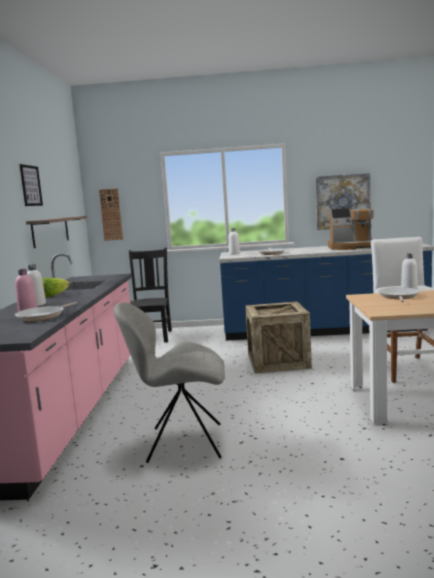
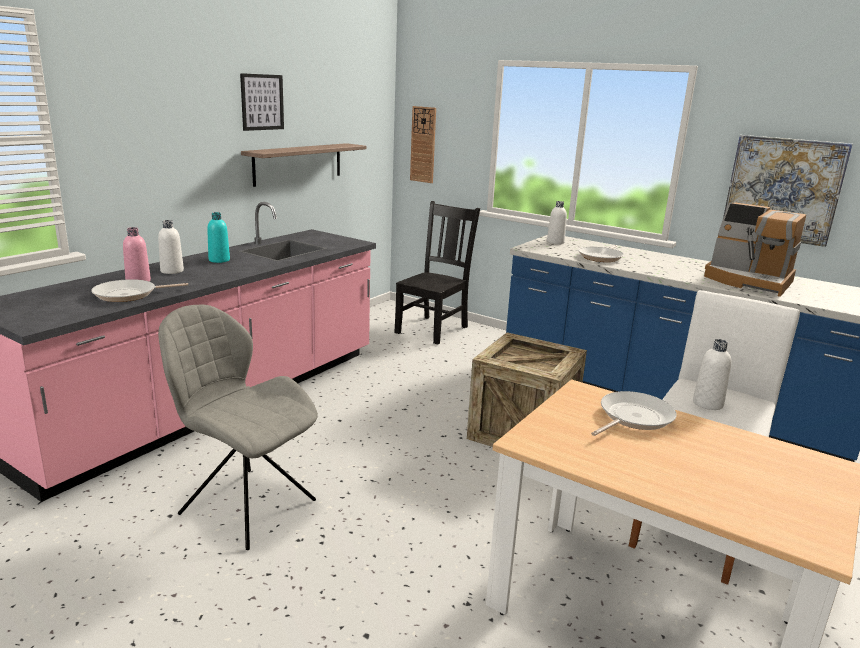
camera: 30 degrees right, 10 degrees up
lettuce [42,278,70,297] -> turquoise bottle [207,212,230,263]

